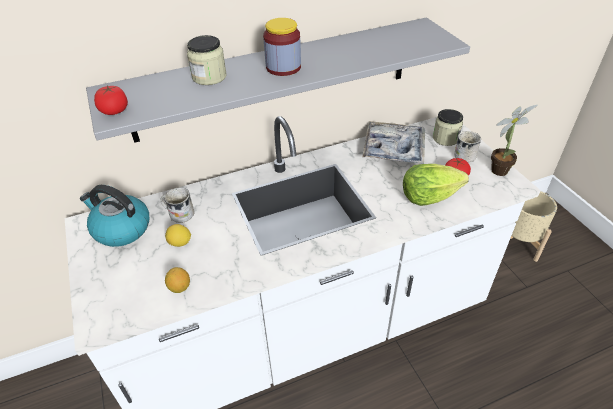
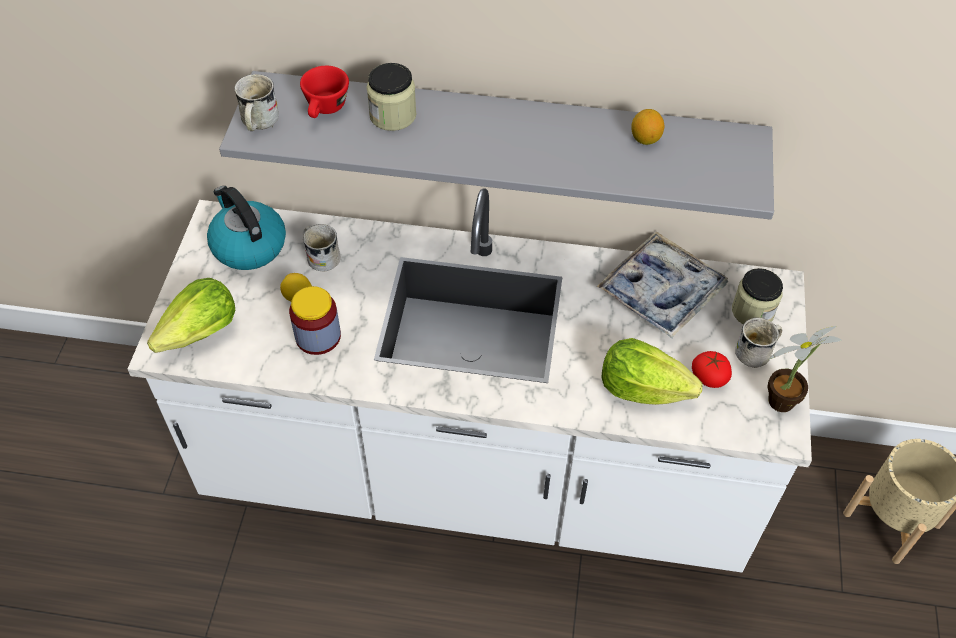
camera: 30 degrees right, 10 degrees up
tomato [94,85,128,115] -> white mug [234,74,279,131]
lemon [165,267,190,293] -> lemon moved to [631,109,664,145]
jar [263,18,301,76] -> jar moved to [289,286,341,355]
none -> lettuce [147,278,235,353]
none -> red cup [300,66,349,118]

